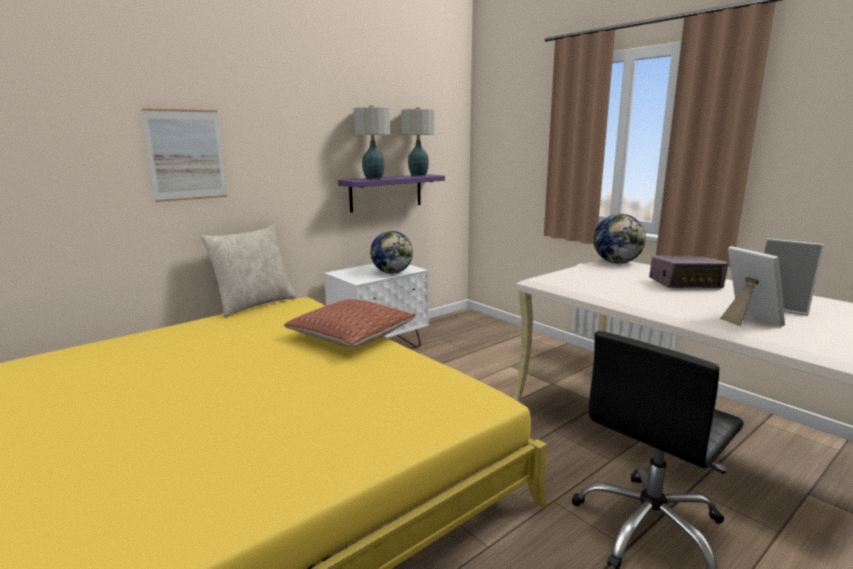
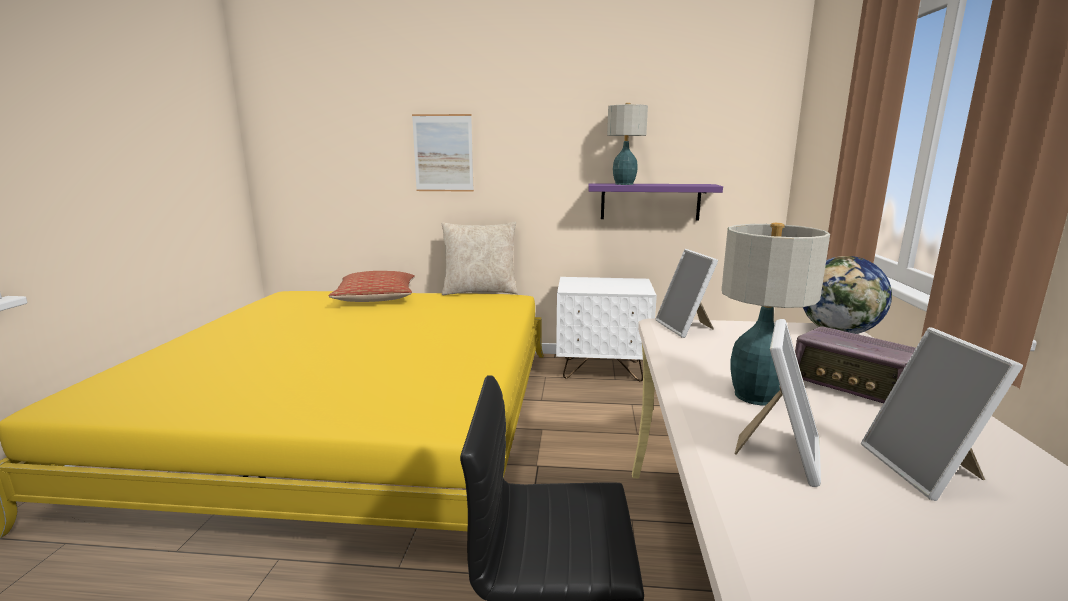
camera: 45 degrees right, 0 degrees up
pillow [284,299,416,347] -> pillow moved to [328,271,415,302]
globe [370,231,413,274] -> none
table lamp [401,107,435,176] -> table lamp moved to [722,223,830,406]
none -> picture frame [655,249,718,338]

